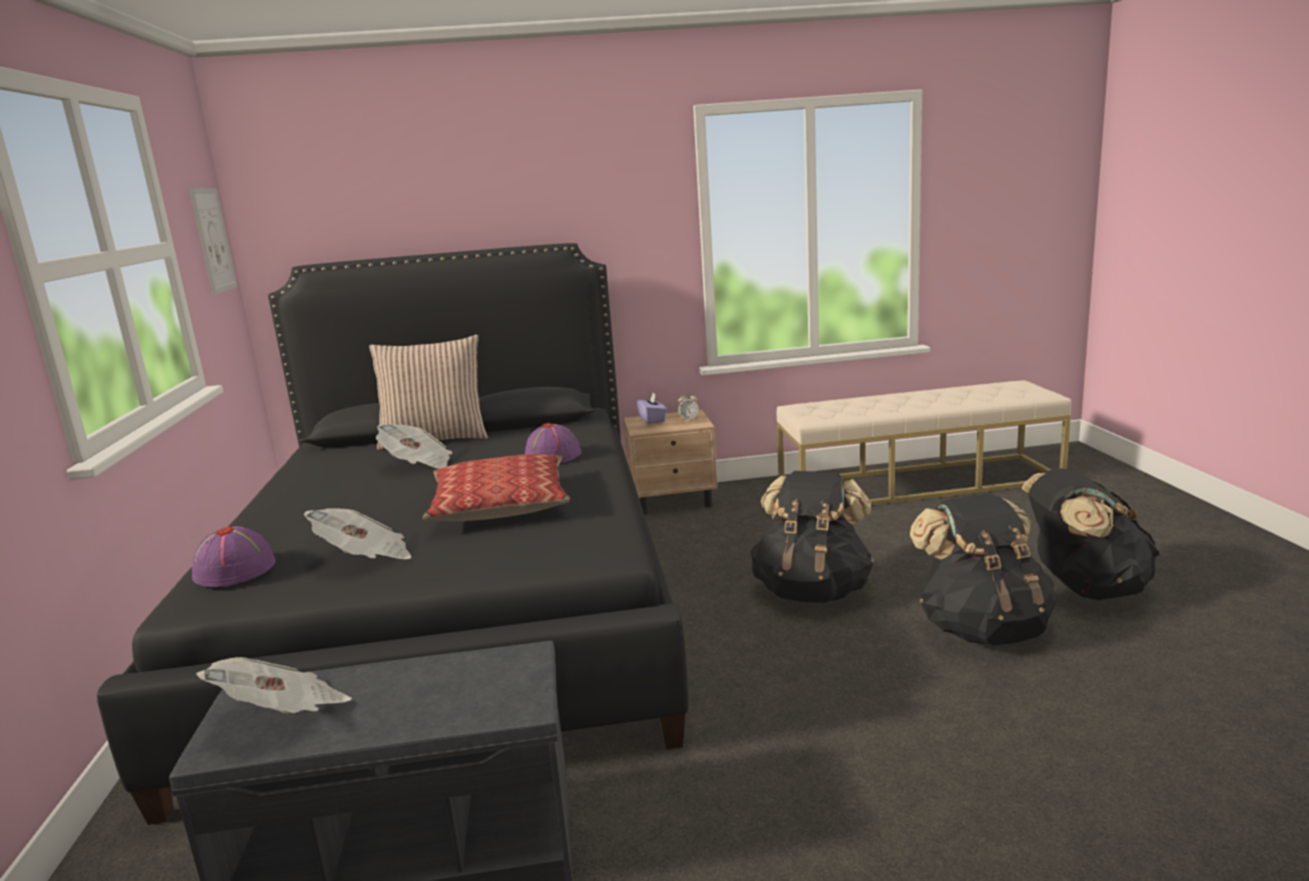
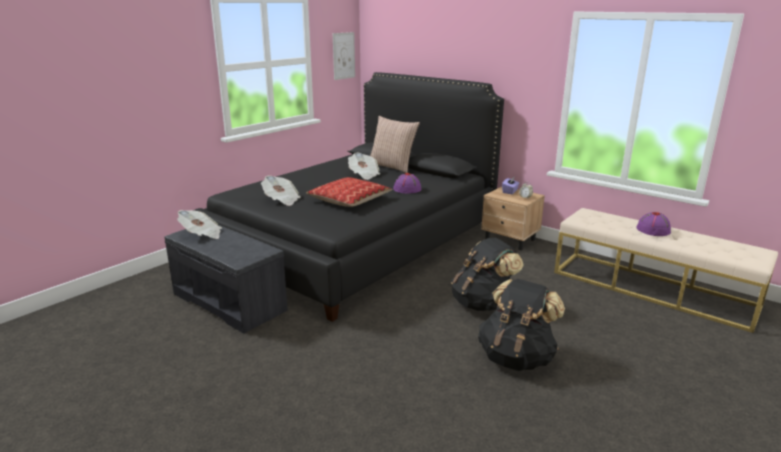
camera: 45 degrees right, 5 degrees up
purple hat [192,526,276,587] -> purple hat moved to [637,212,671,236]
black backpack [1022,468,1159,600] -> none

